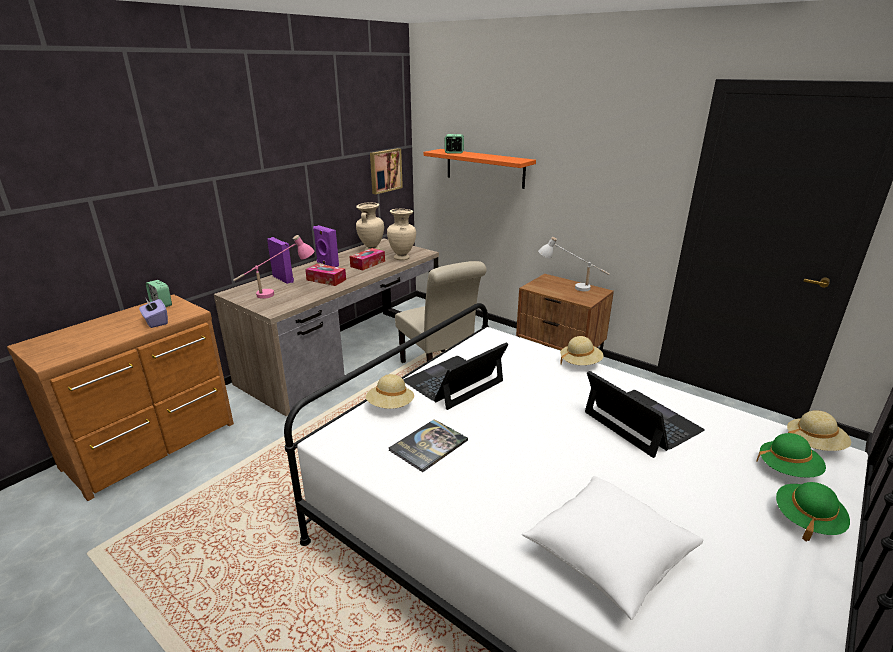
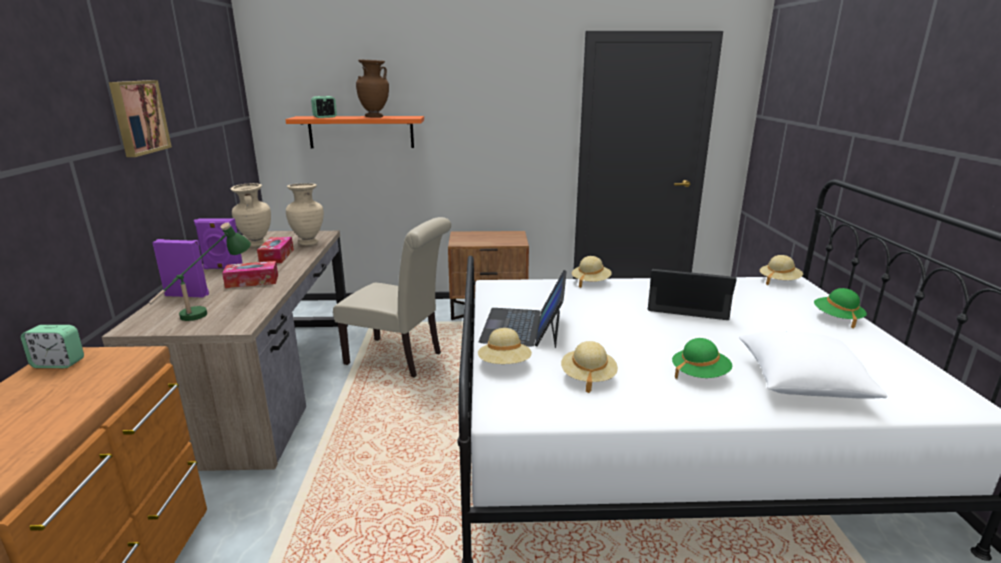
camera: 40 degrees left, 5 degrees down
purple tissue box [139,297,168,328] -> none
pink table lamp [233,235,314,299] -> green table lamp [149,222,251,321]
picture [370,148,403,194] -> picture moved to [109,80,172,157]
book [389,419,468,472] -> beige hat [561,341,618,393]
white table lamp [538,237,610,291] -> none
green hat [756,433,826,478] -> green hat moved to [672,338,732,379]
none -> brown vase [356,60,389,117]

